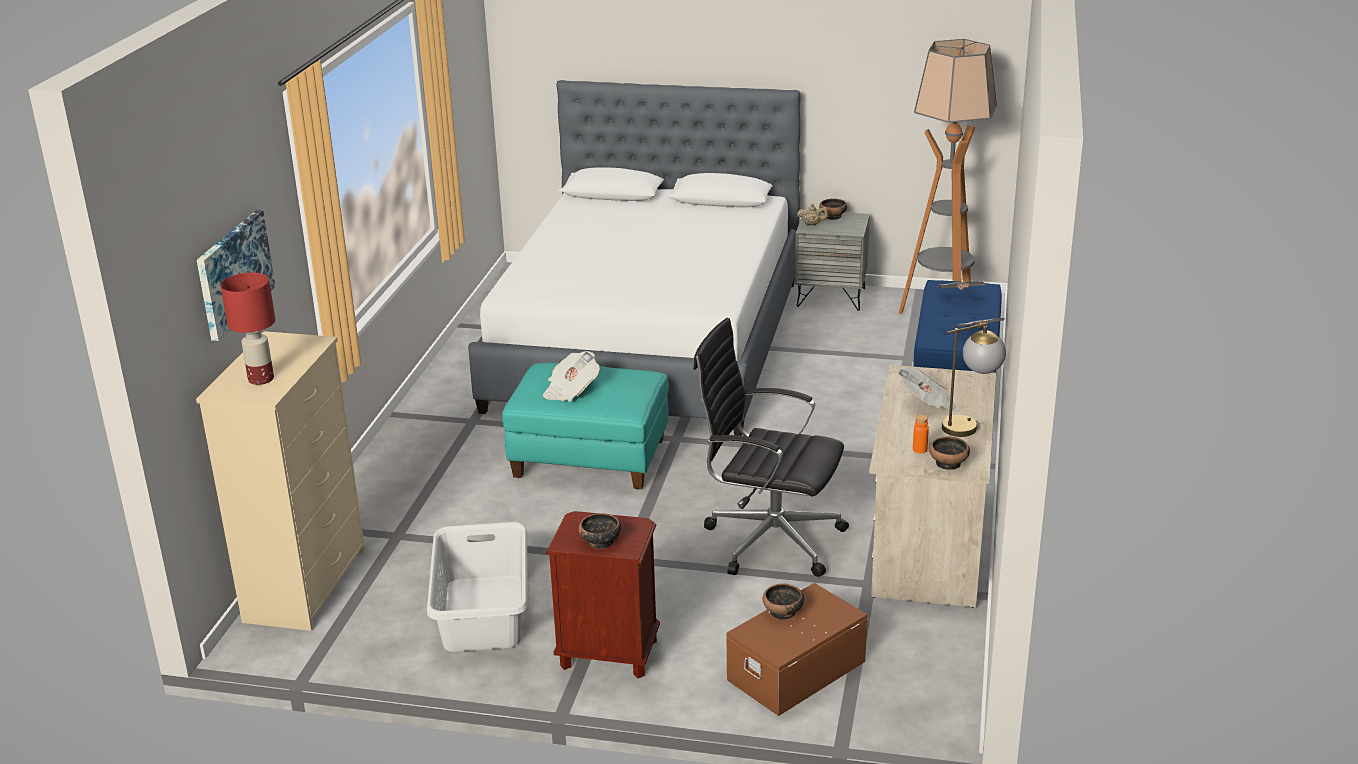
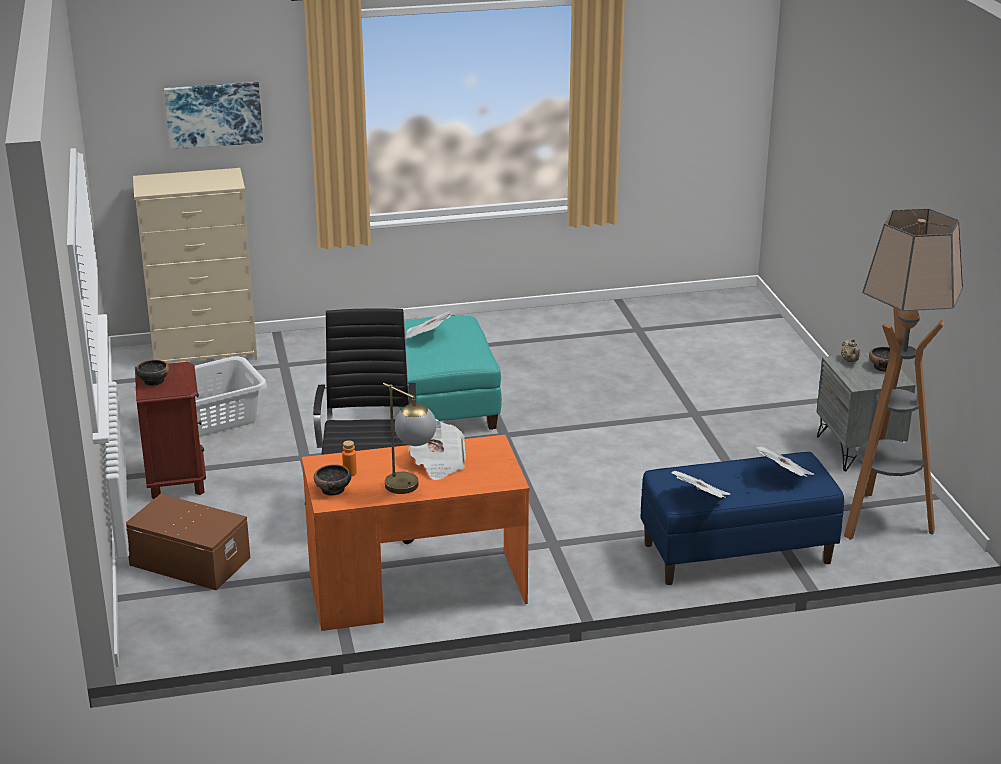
camera: 65 degrees right, 0 degrees up
red table lamp [220,273,275,385] -> none
white bed [468,80,801,436] -> none
bowl [763,584,804,620] -> none
beige desk [869,365,996,608] -> orange desk [302,435,530,631]

